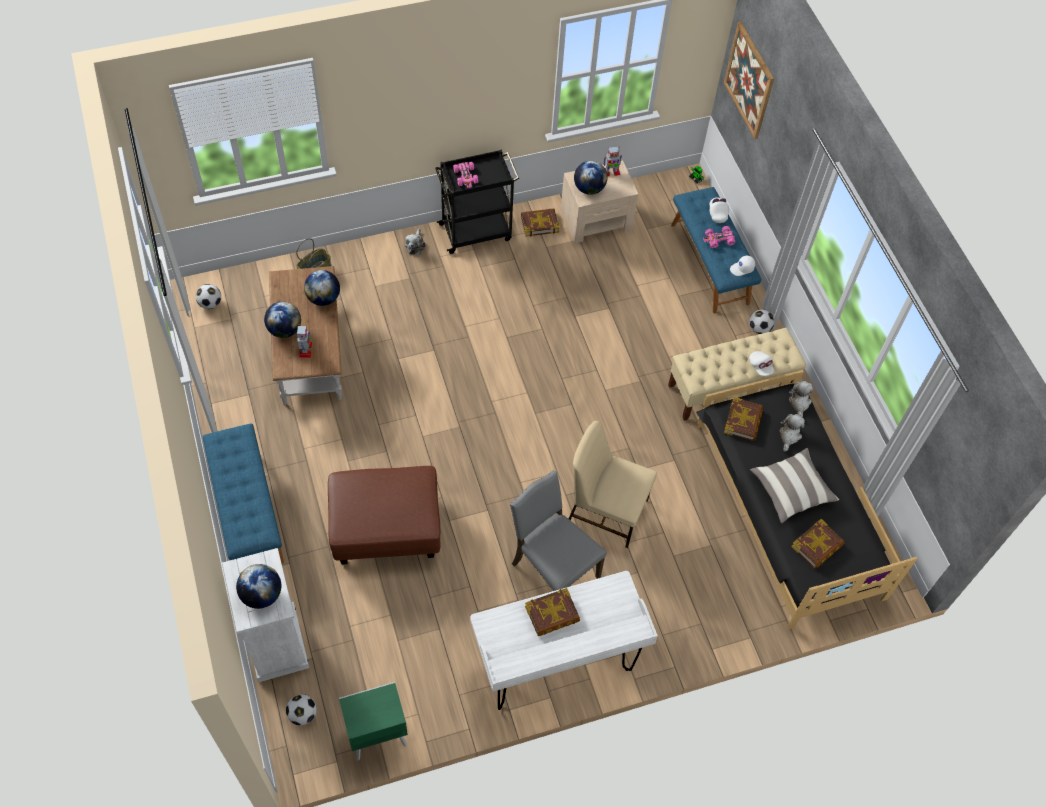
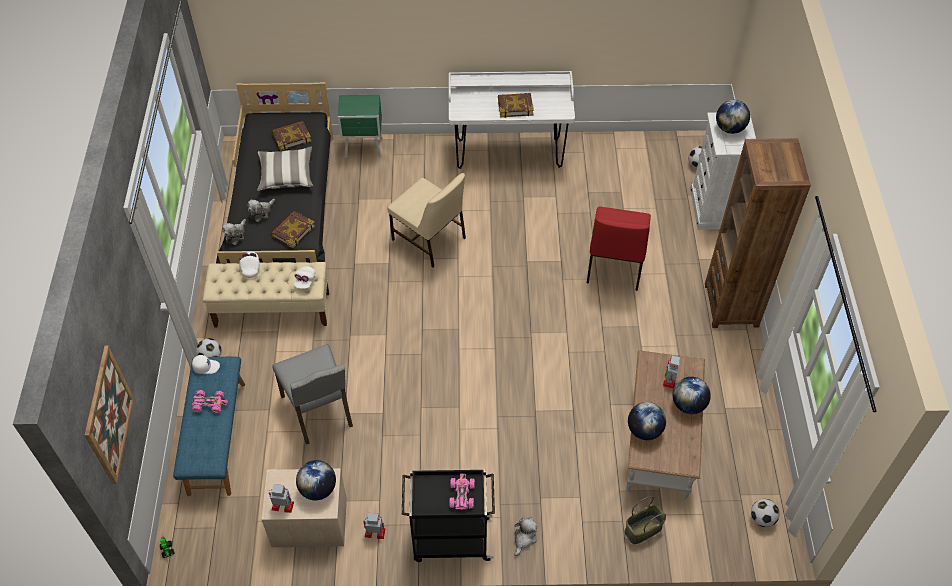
camera: 160 degrees left, 5 degrees down
blue bench [202,423,284,564] -> brown bookcase [705,138,811,328]
brown ottoman [328,466,440,565] -> red chair [587,207,651,291]
green nightstand [339,682,408,761] -> green nightstand moved to [337,95,383,158]
grey chair [510,470,607,591] -> grey chair moved to [272,344,353,445]
book [521,208,560,237] -> toy robot [363,513,386,539]
white cap [710,198,729,223] -> white cap moved to [294,266,315,289]

